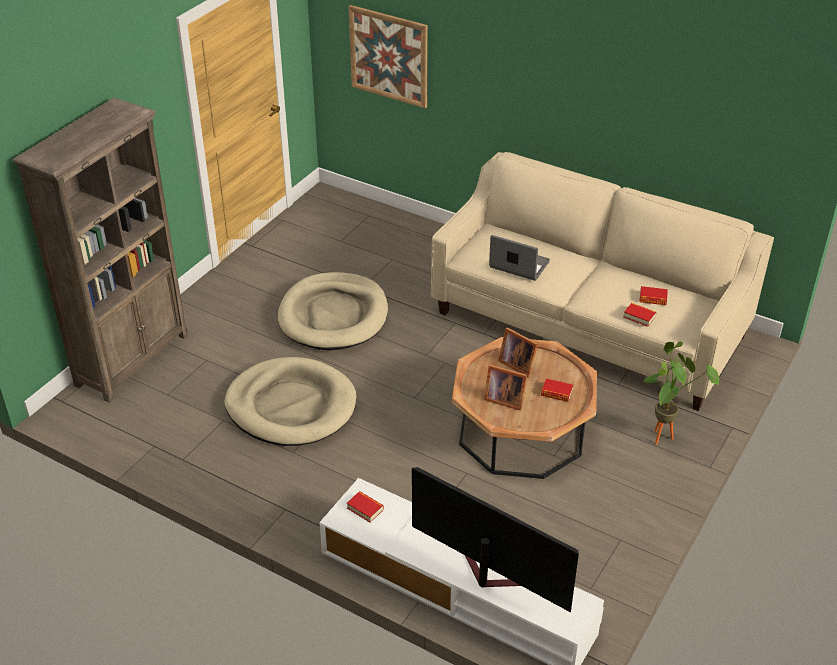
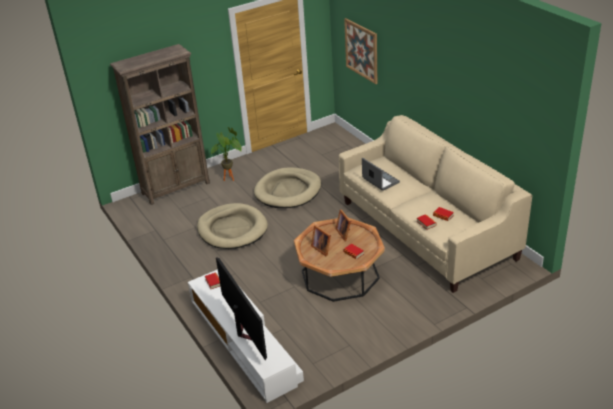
camera: 30 degrees right, 5 degrees down
potted plant [643,342,719,445] -> potted plant moved to [211,127,242,181]

